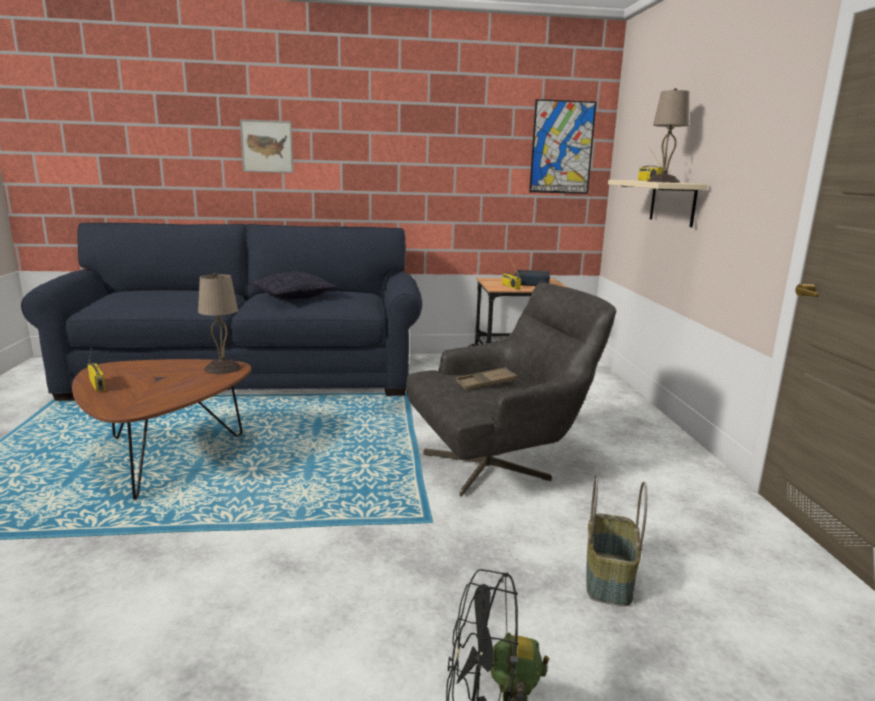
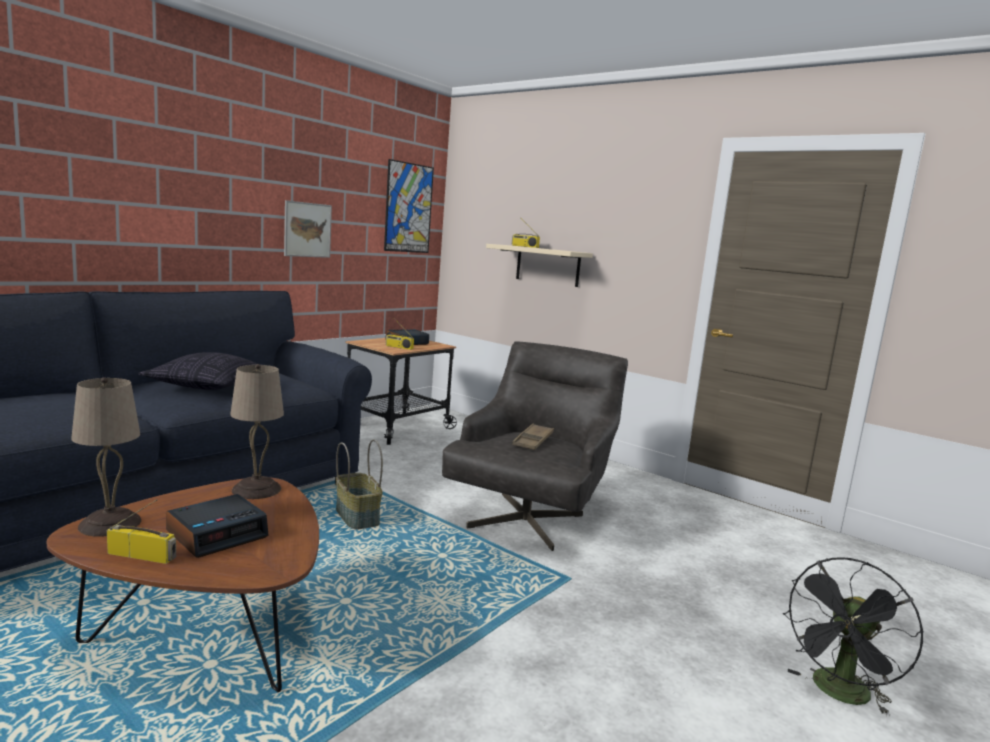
camera: 45 degrees left, 5 degrees down
picture [240,119,293,173] -> picture moved to [284,200,332,258]
basket [586,475,647,606] -> basket moved to [336,439,383,529]
beige table lamp [647,88,689,183] -> beige table lamp moved to [71,377,141,537]
none -> alarm clock [166,494,268,558]

